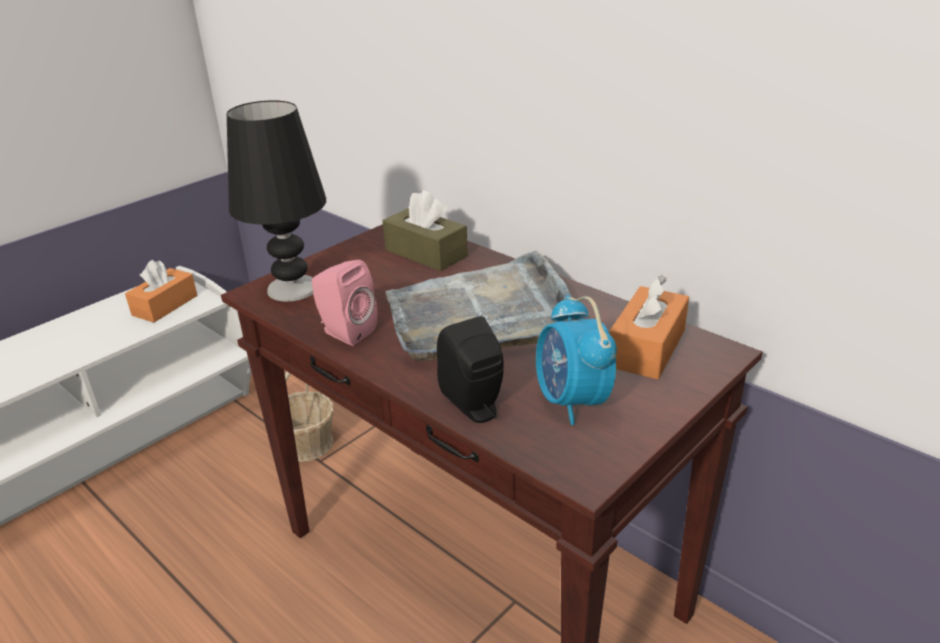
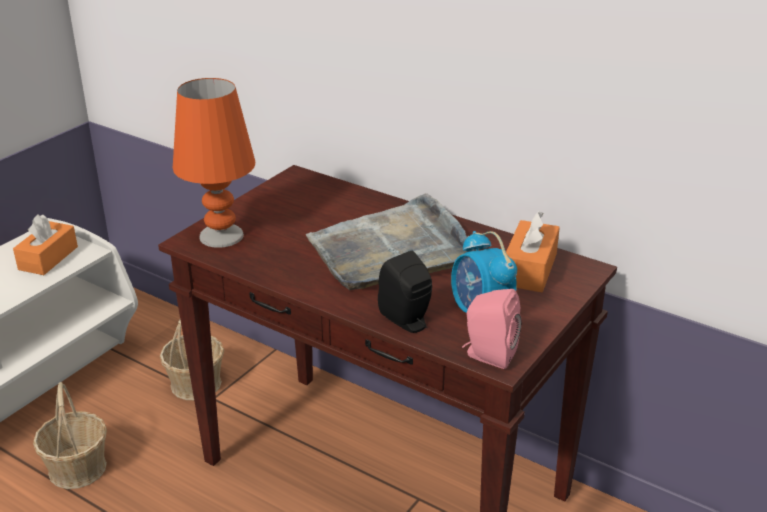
camera: 10 degrees left, 0 degrees up
black table lamp [227,101,326,302] -> orange table lamp [173,78,255,248]
pink speaker [312,260,377,346] -> pink speaker moved to [462,289,522,369]
brown tissue box [383,190,468,271] -> none
none -> basket [33,382,107,489]

